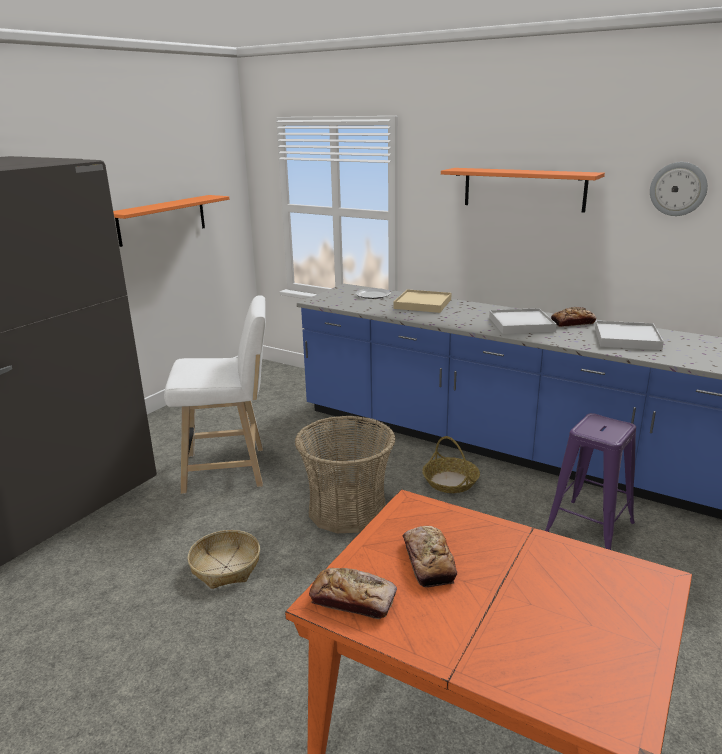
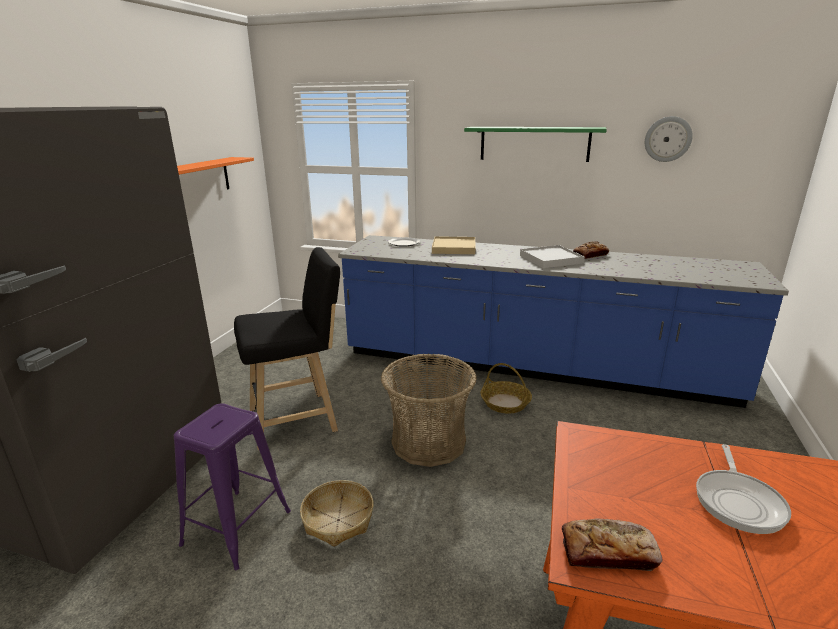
camera: 15 degrees left, 0 degrees up
white stool [164,295,266,494] -> black stool [234,247,340,450]
bread [402,526,457,587] -> none
orange shelf [441,168,605,213] -> green shelf [464,127,607,162]
purple stool [545,413,636,550] -> purple stool moved to [174,403,291,570]
white tray [595,321,664,350] -> none
none -> frying pan [696,444,791,534]

